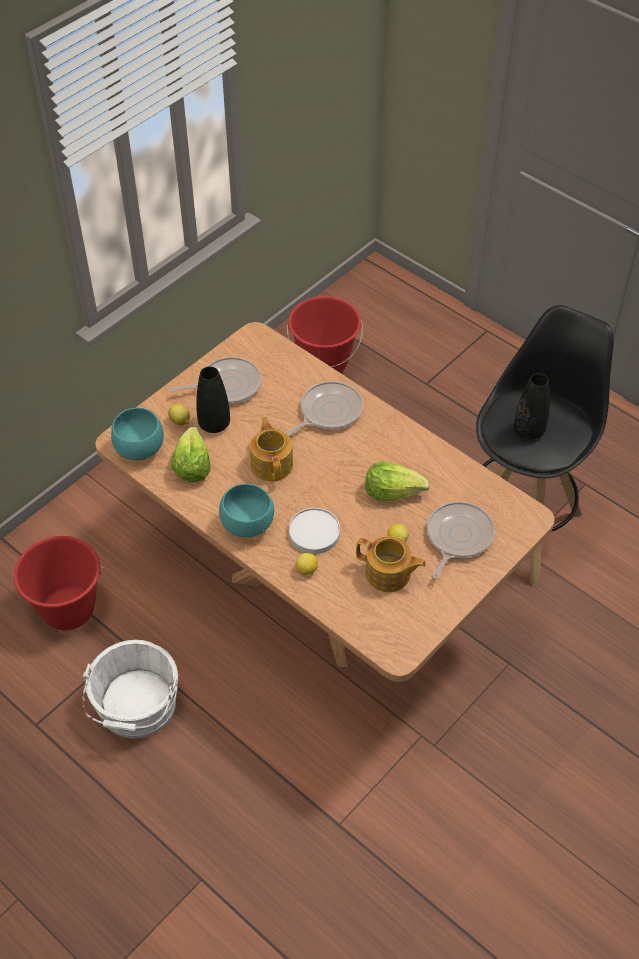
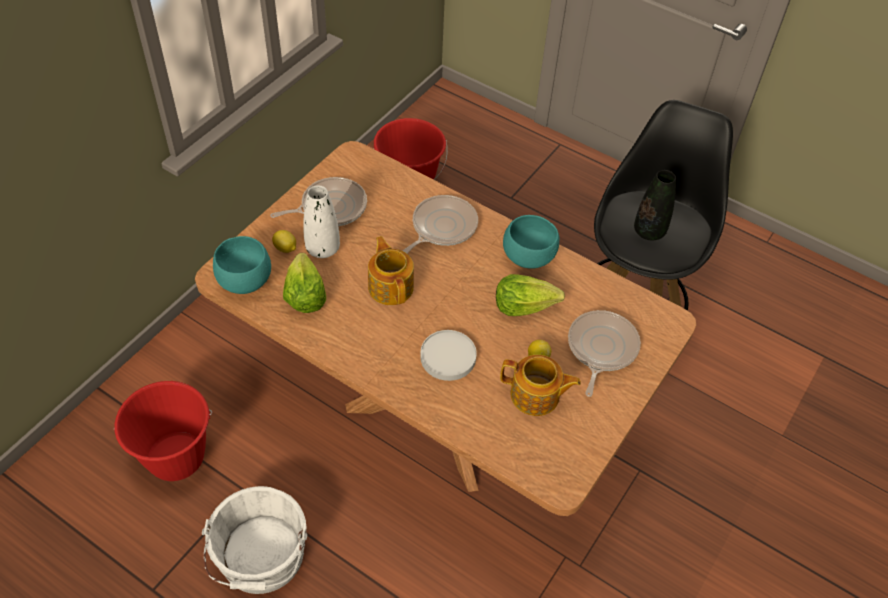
camera: 10 degrees left, 0 degrees up
black vase [196,366,230,433] -> white vase [303,185,340,258]
turquoise bowl [219,483,274,537] -> turquoise bowl moved to [503,215,559,269]
lemon [296,553,318,575] -> none

